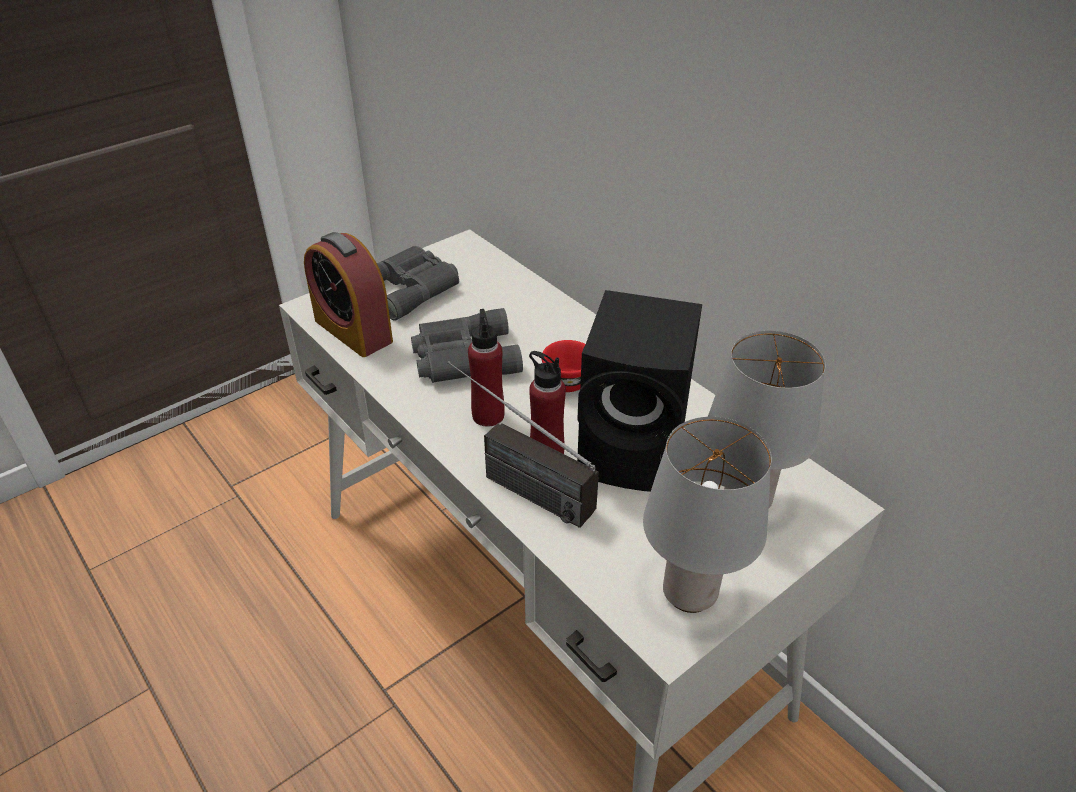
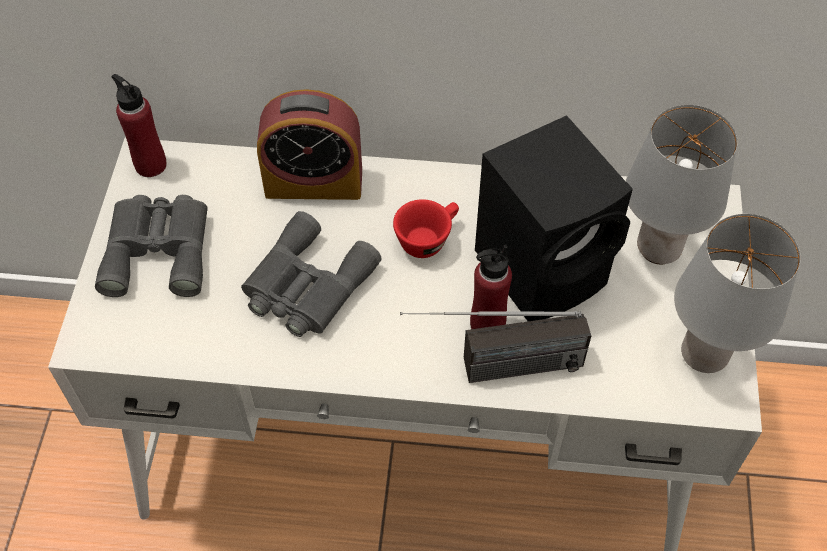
camera: 45 degrees left, 15 degrees up
alarm clock [304,232,393,357] -> alarm clock moved to [257,89,362,200]
red bottle [468,309,505,427] -> red bottle moved to [111,74,167,177]

